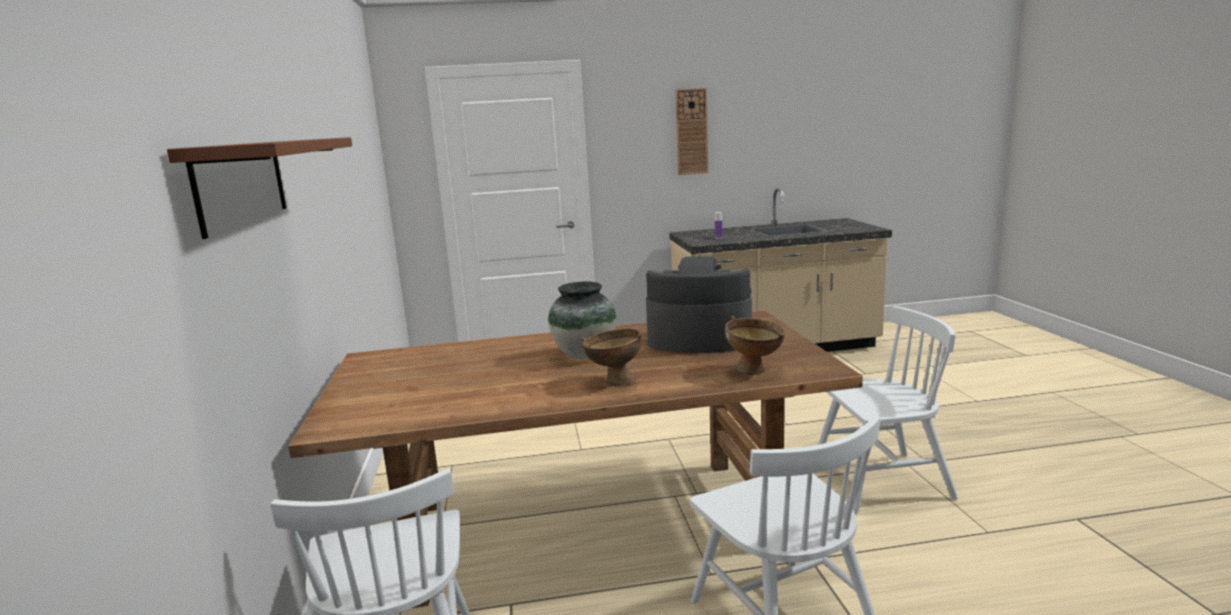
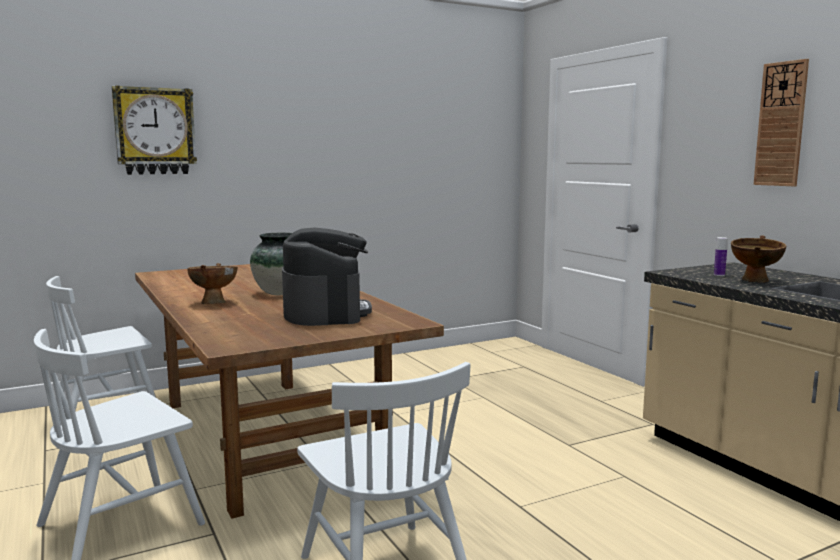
camera: 70 degrees right, 5 degrees down
brown shelf [167,137,352,239] -> wall clock [112,85,197,175]
brown bowl [725,316,785,375] -> brown bowl moved to [731,235,786,283]

